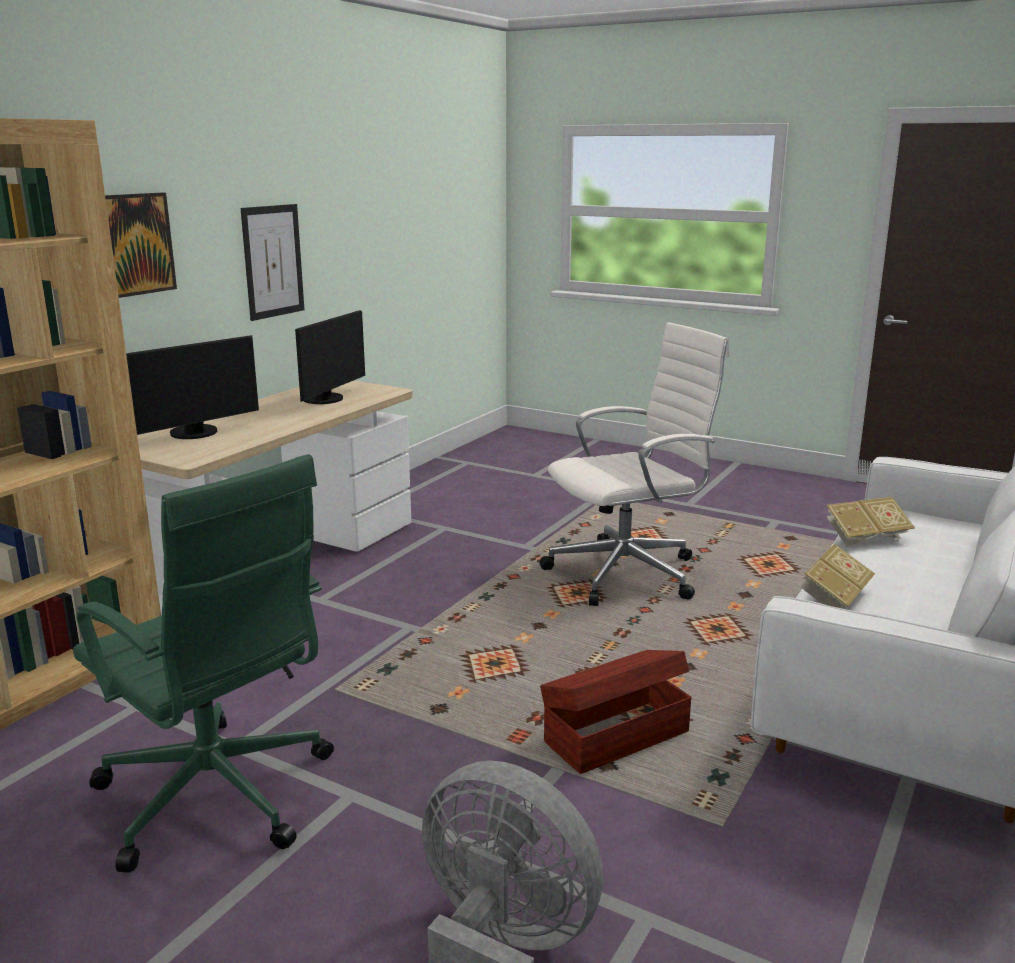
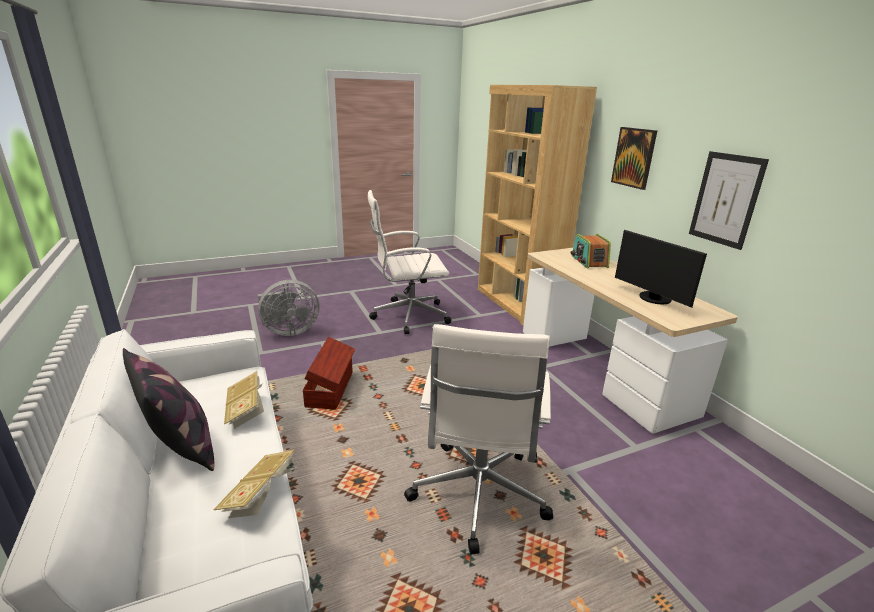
camera: 125 degrees right, 5 degrees up
green office chair [73,454,334,873] -> white office chair [368,190,451,334]
monitor [126,335,259,439] -> radio [571,234,611,269]
none -> pillow [123,348,214,471]

